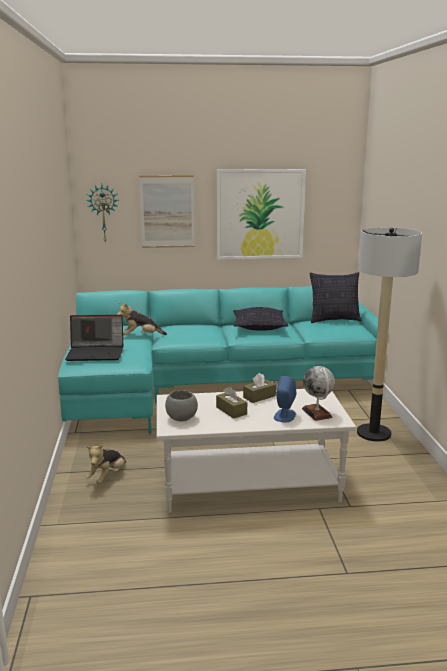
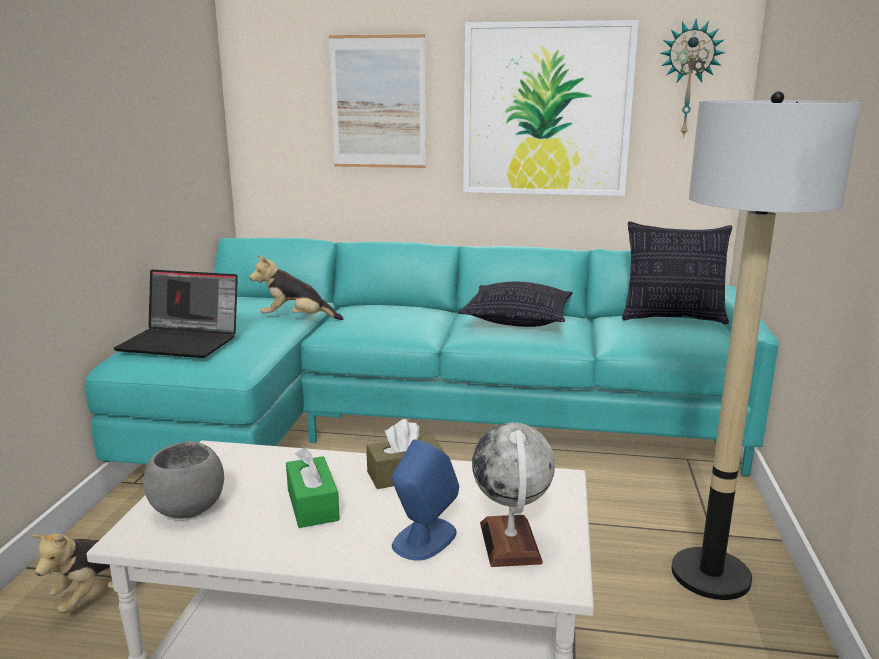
camera: 15 degrees right, 0 degrees up
wall clock [86,184,119,242] -> wall clock moved to [660,19,725,138]
brown tissue box [216,386,247,419] -> green tissue box [286,447,340,528]

